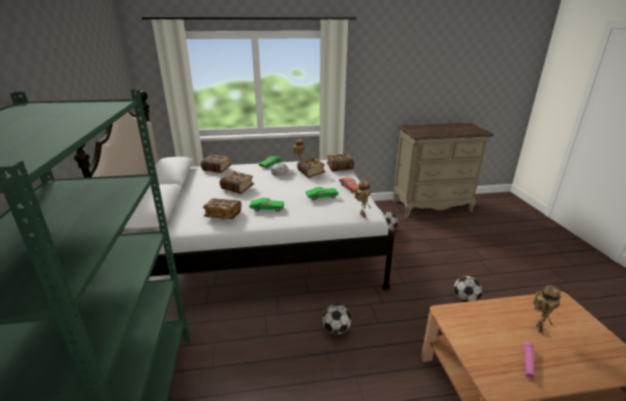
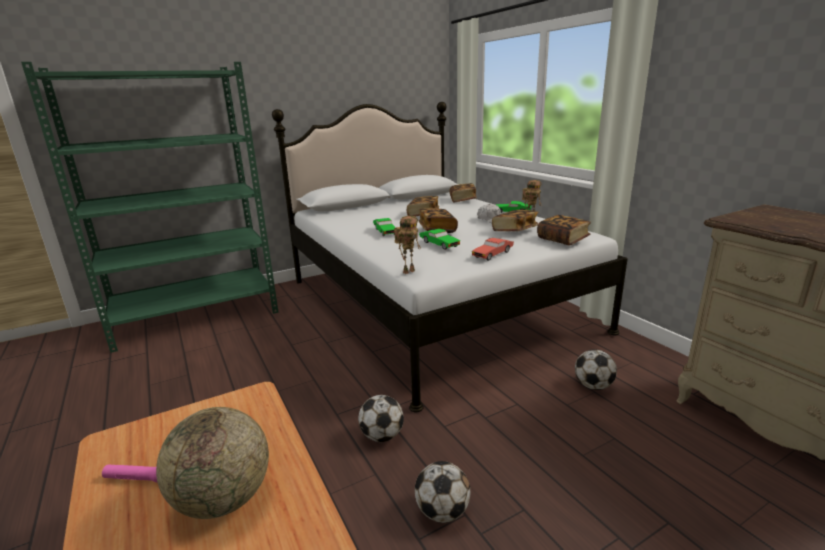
camera: 70 degrees right, 5 degrees down
book [203,199,241,220] -> book moved to [419,209,458,233]
football [322,304,351,335] -> football moved to [358,395,404,442]
toy robot [533,285,561,333] -> globe [156,407,269,519]

